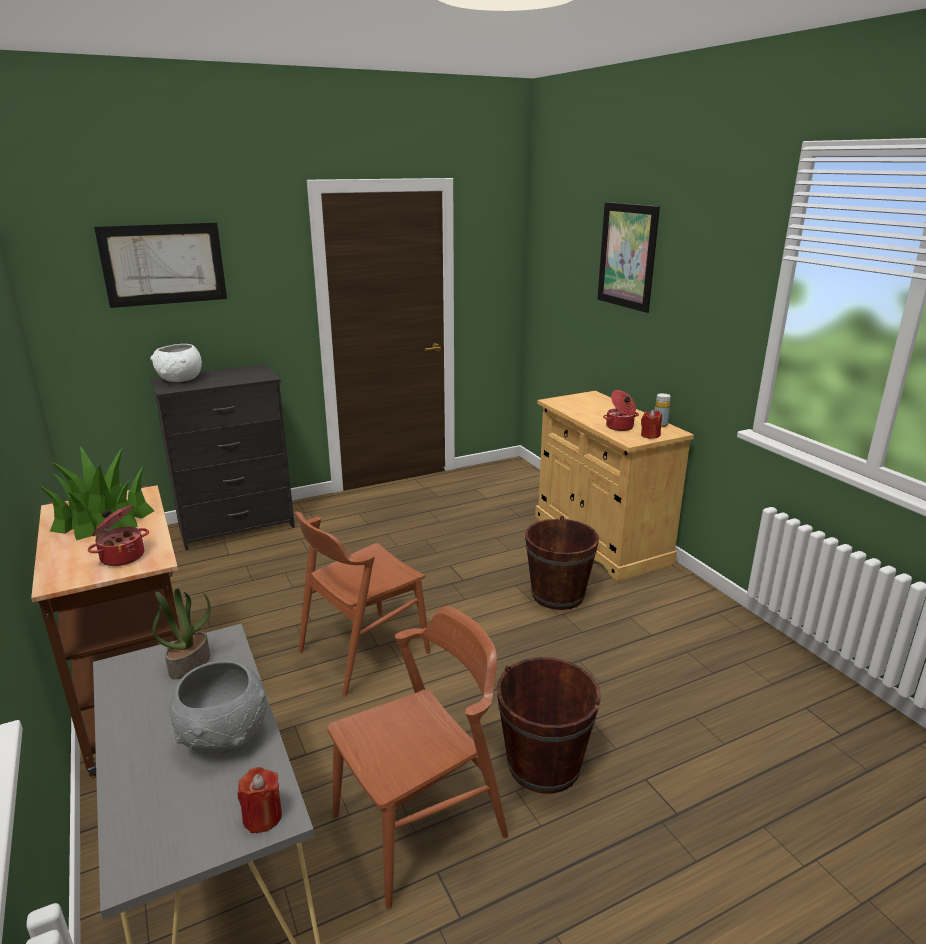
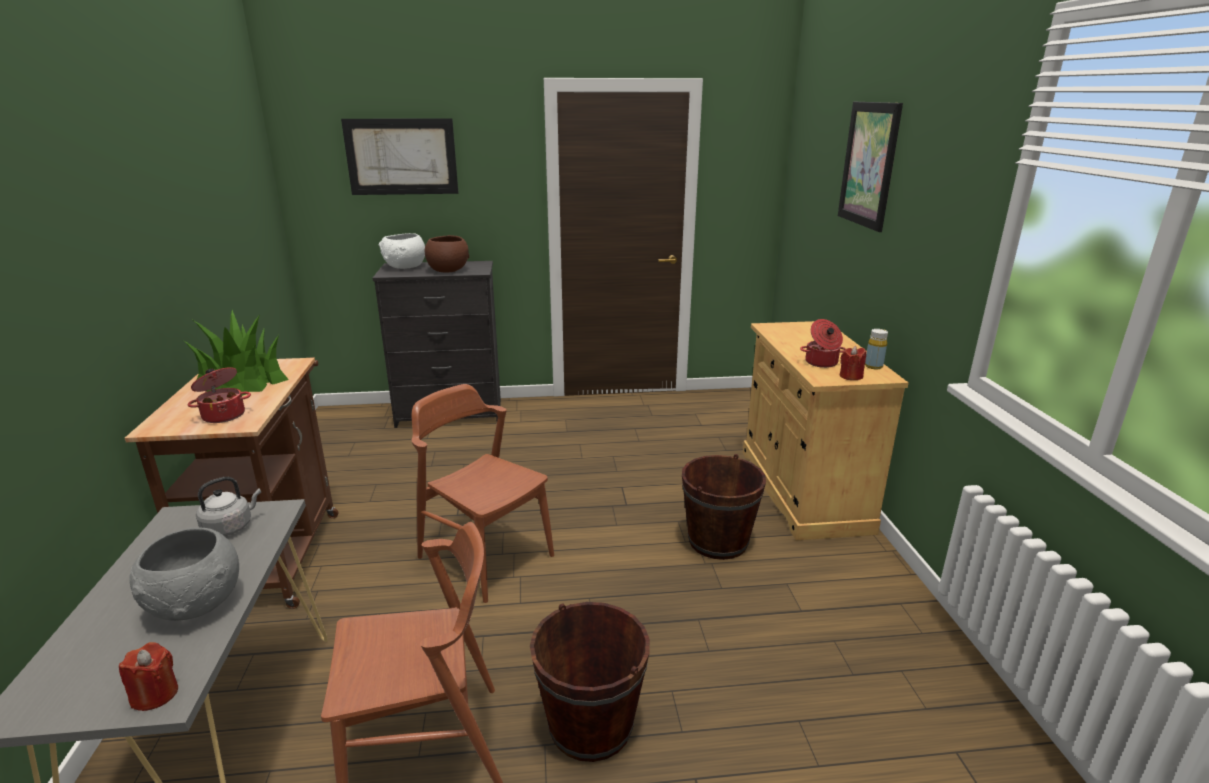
camera: 20 degrees right, 0 degrees up
potted plant [153,588,210,679] -> grey kettle [196,477,261,536]
brown chair [295,512,430,696] -> brown chair turned 60 degrees clockwise [411,384,554,603]
none -> brown bowl [425,235,469,272]

